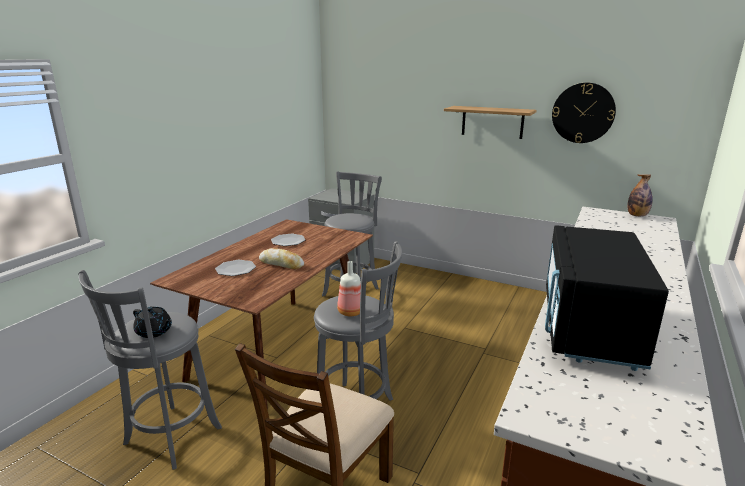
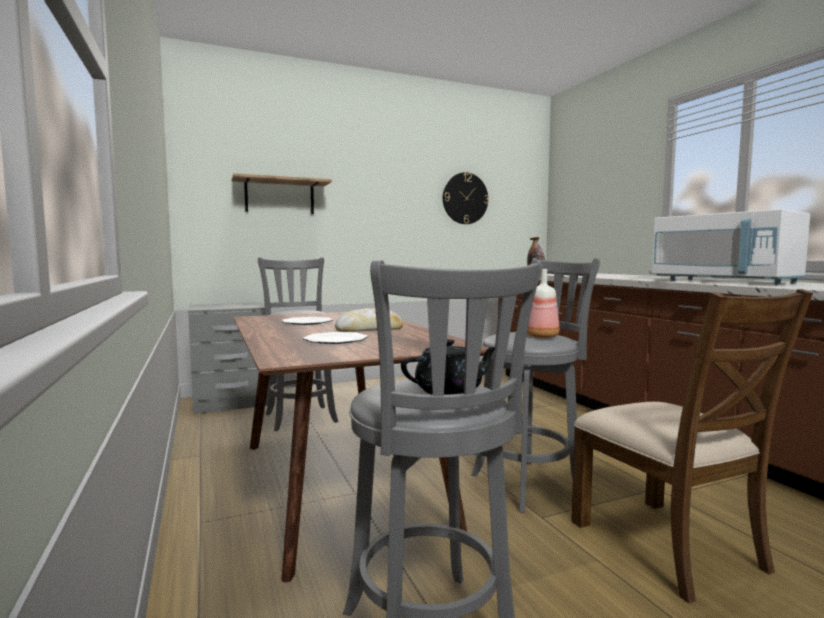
camera: 50 degrees left, 15 degrees down
shelf [444,106,537,139] -> shelf moved to [231,173,332,214]
black microwave [545,225,669,371] -> white microwave [652,209,810,285]

